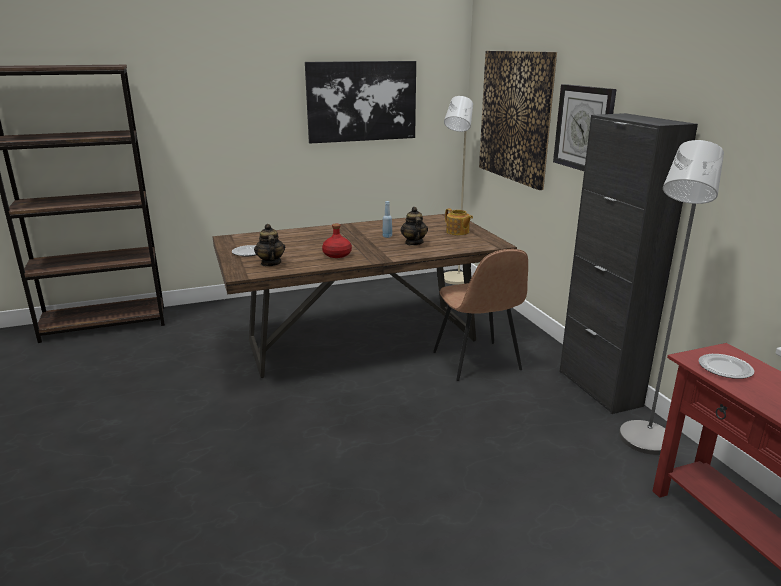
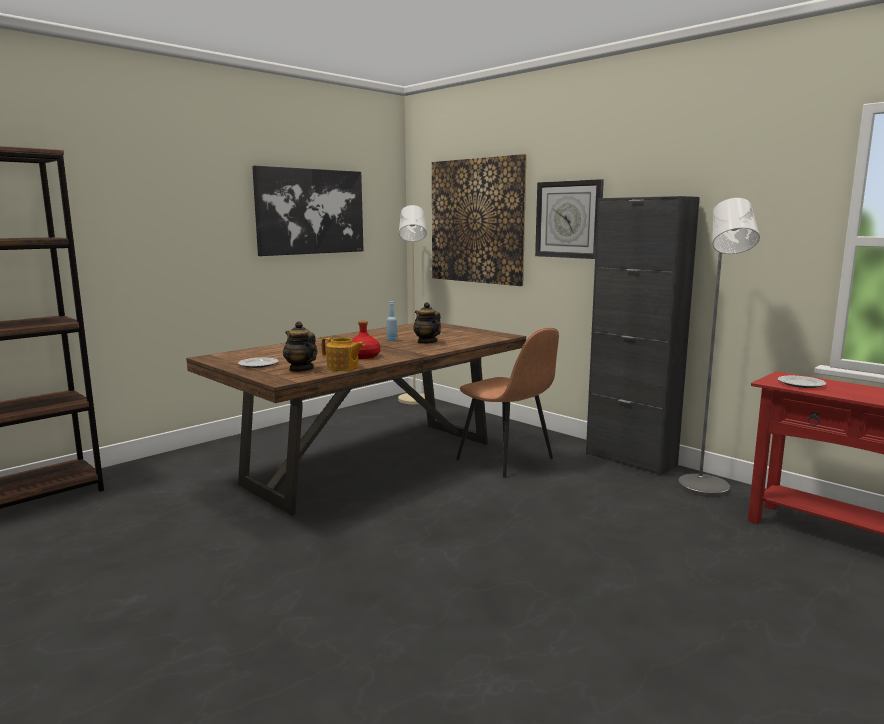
camera: 25 degrees left, 10 degrees down
teapot [445,208,473,235] -> teapot moved to [321,337,365,371]

